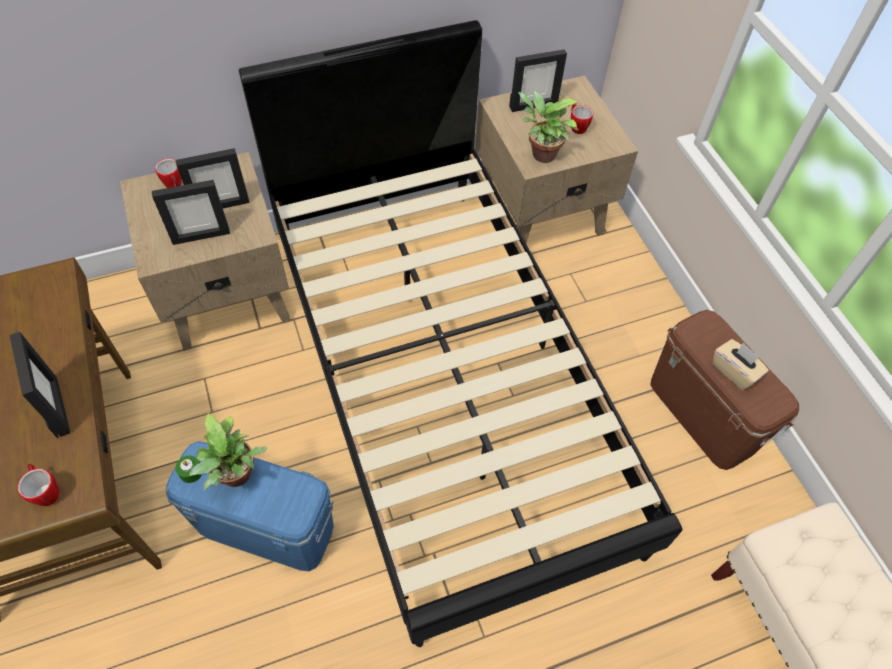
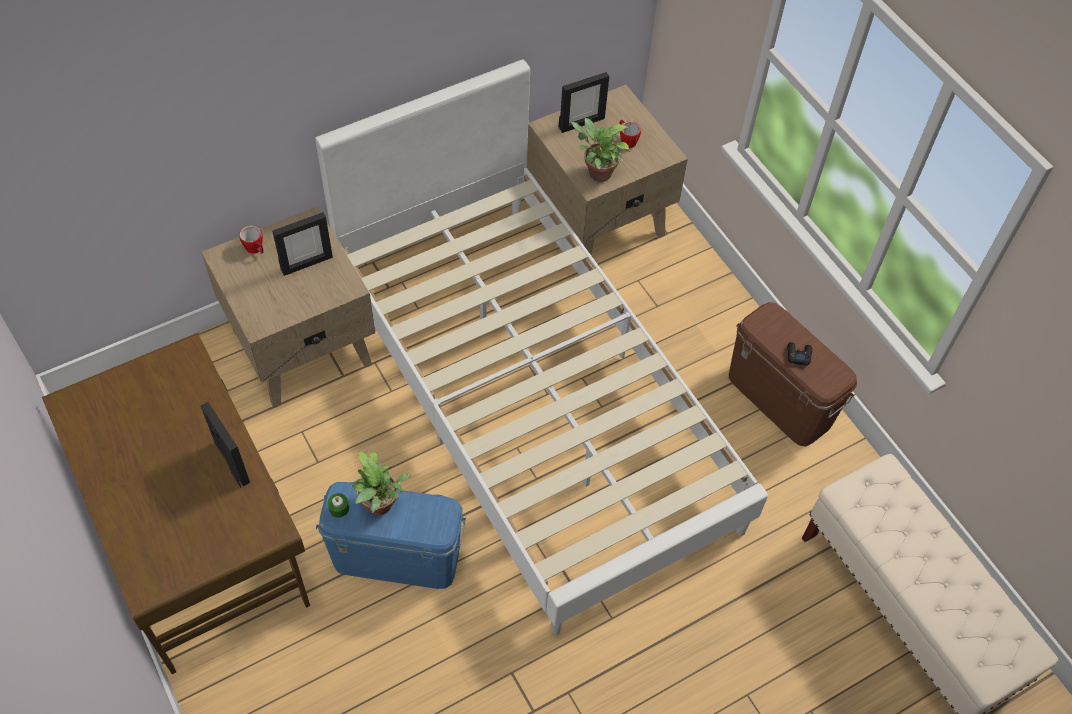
camera: 10 degrees left, 0 degrees up
mug [17,464,60,506] -> none
picture frame [152,180,230,245] -> none
black bed [239,20,682,647] -> white bed [315,59,768,635]
beige tissue box [713,339,769,390] -> black game controller [787,342,812,366]

